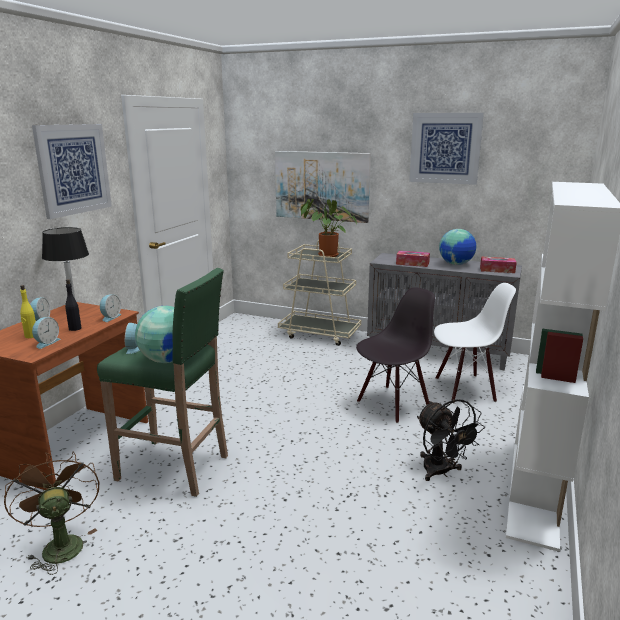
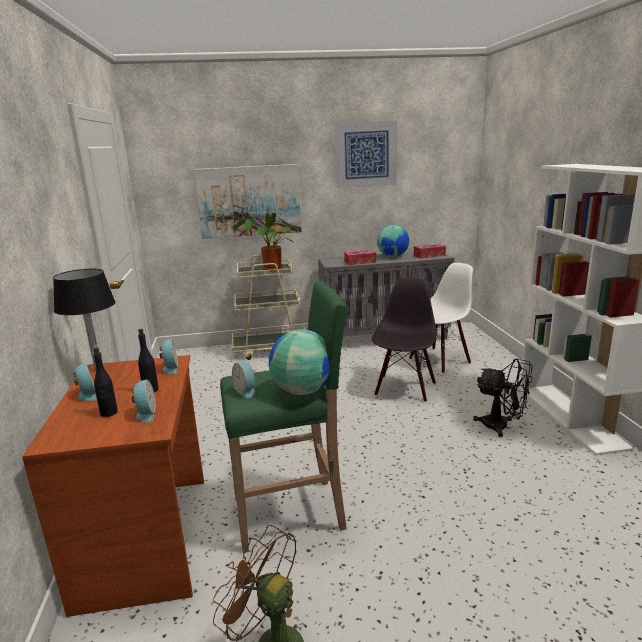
camera: 30 degrees left, 0 degrees up
yellow bottle [20,285,36,338] -> black bottle [93,347,118,417]
picture [32,124,112,219] -> none

